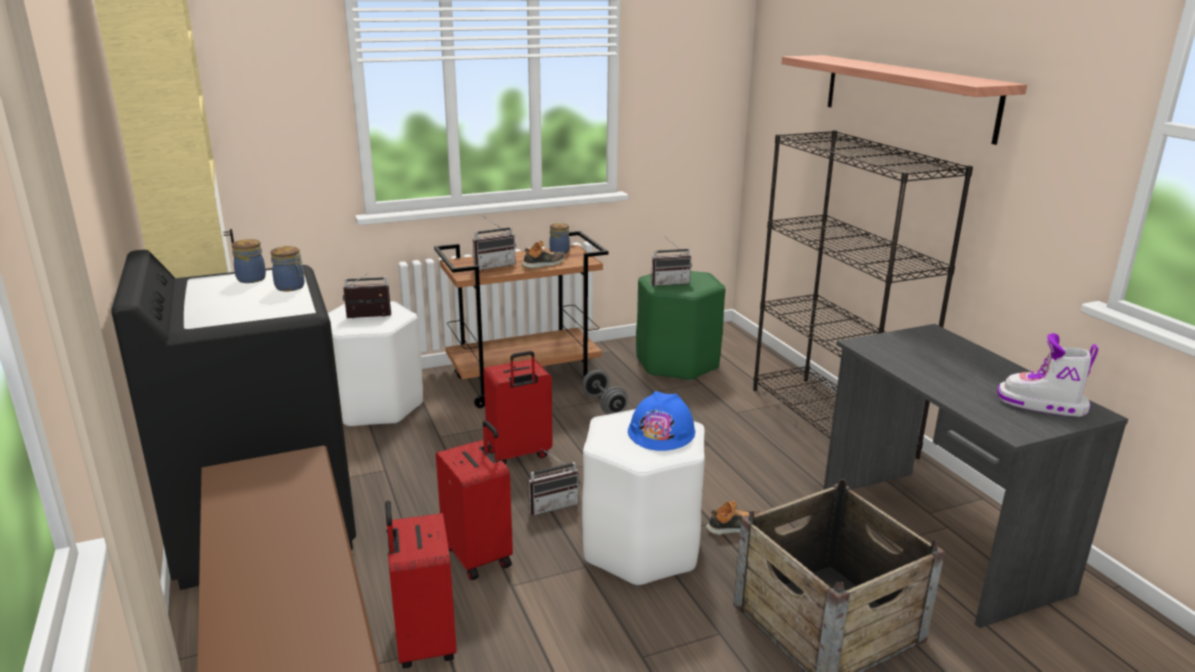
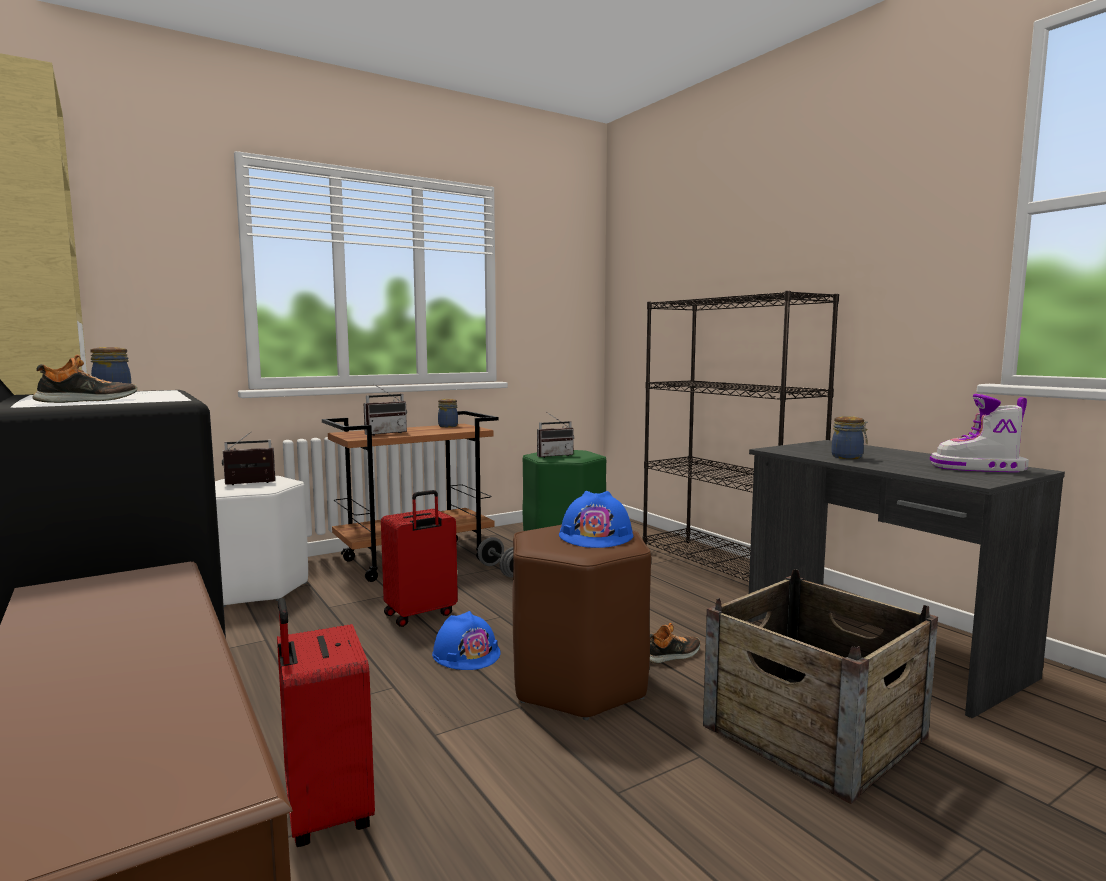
camera: 10 degrees left, 15 degrees down
jar [271,246,305,291] -> jar moved to [831,416,868,459]
red suitcase [436,420,513,580] -> none
shoe [521,240,565,269] -> shoe moved to [33,355,137,403]
radio [528,448,580,515] -> blue hard hat [432,611,501,670]
white stool [582,409,705,587] -> brown stool [512,525,651,720]
shelf [781,55,1027,145] -> none

